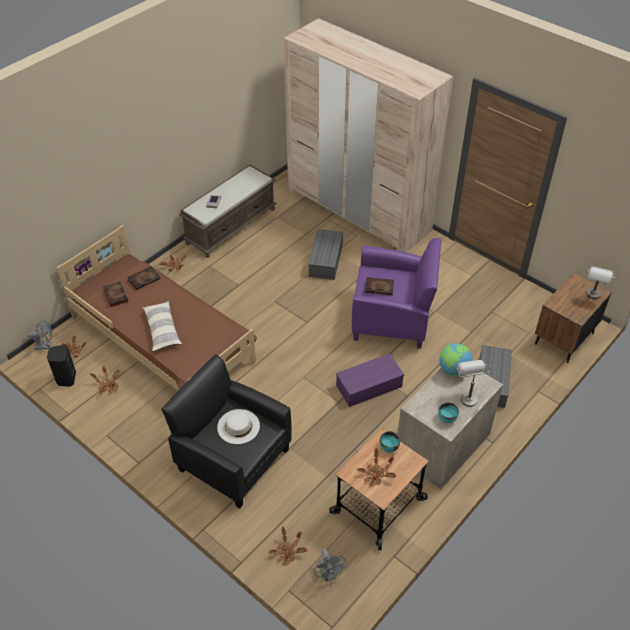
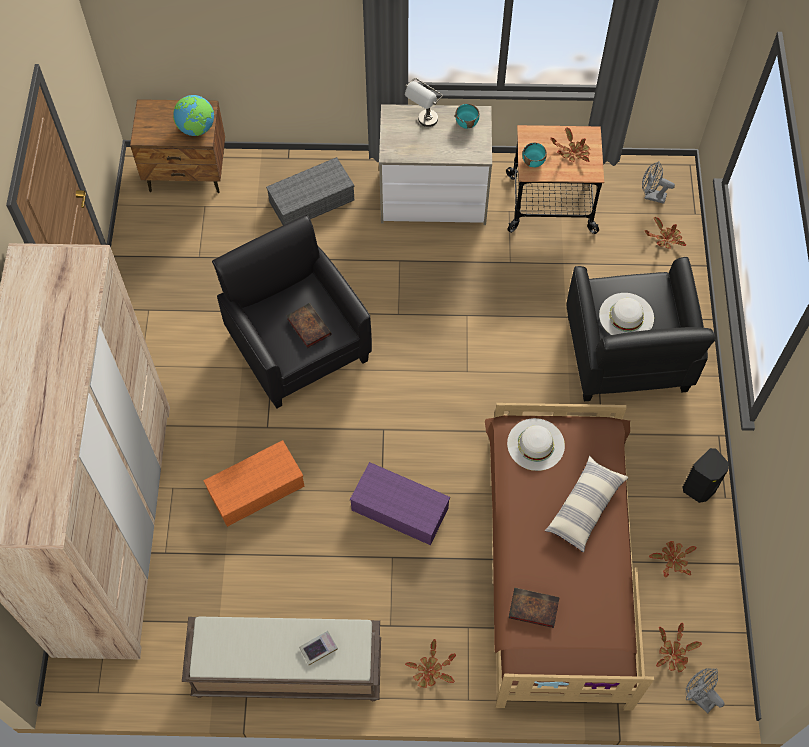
camera: 130 degrees left, 15 degrees up
black speaker [47,345,76,387] -> black speaker moved to [683,448,729,503]
book [103,282,128,307] -> none
grey storage box [308,229,343,280] -> orange storage box [203,440,304,527]
grey fan [314,548,346,581] -> grey fan turned 105 degrees counterclockwise [642,162,675,204]
purple storage box [336,354,404,407] -> purple storage box moved to [350,462,450,545]
purple armchair [352,237,441,349] -> black armchair [212,215,372,409]
globe [439,343,473,377] -> globe moved to [173,95,214,136]
grey table lamp [586,265,616,299] -> none
none -> white hat [507,418,565,471]

